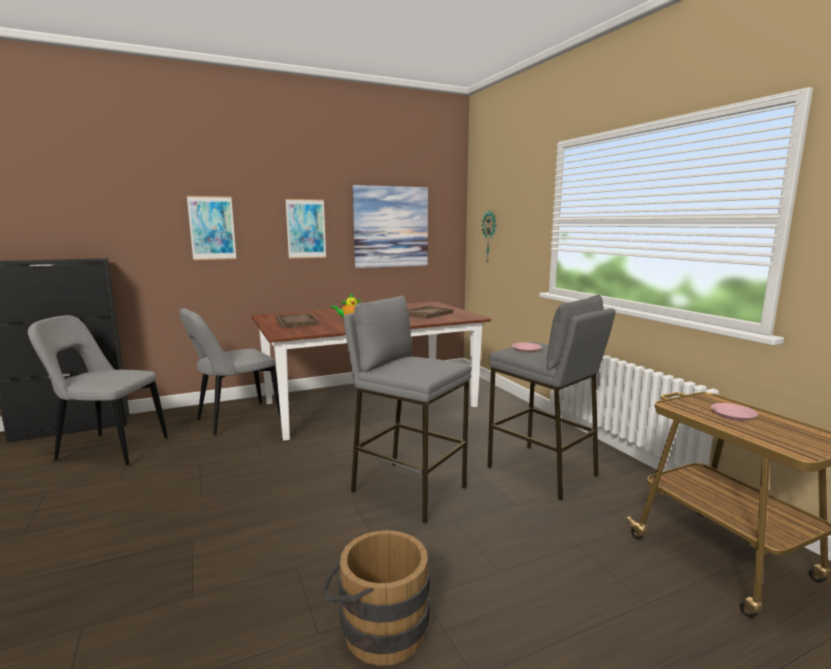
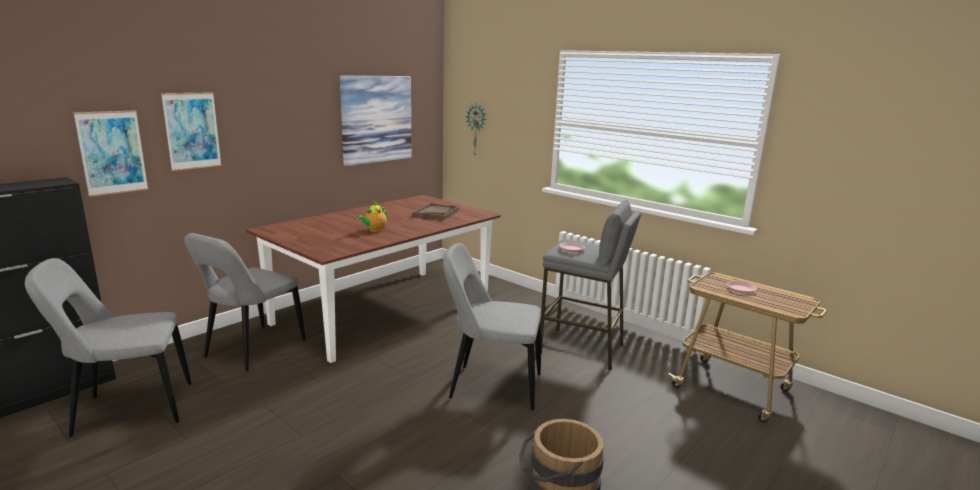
camera: 25 degrees left, 5 degrees up
brown tray [276,313,319,328] -> none
picture [285,199,326,259] -> picture moved to [73,110,148,197]
grey stool [343,296,472,524] -> grey chair [443,243,541,410]

